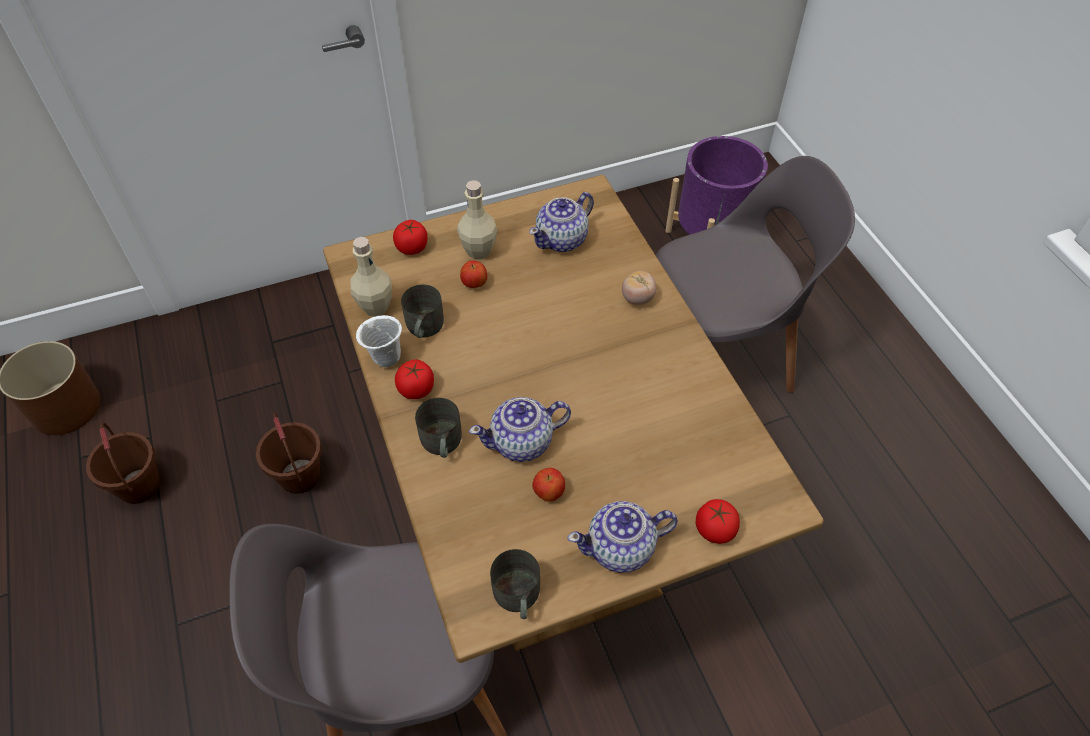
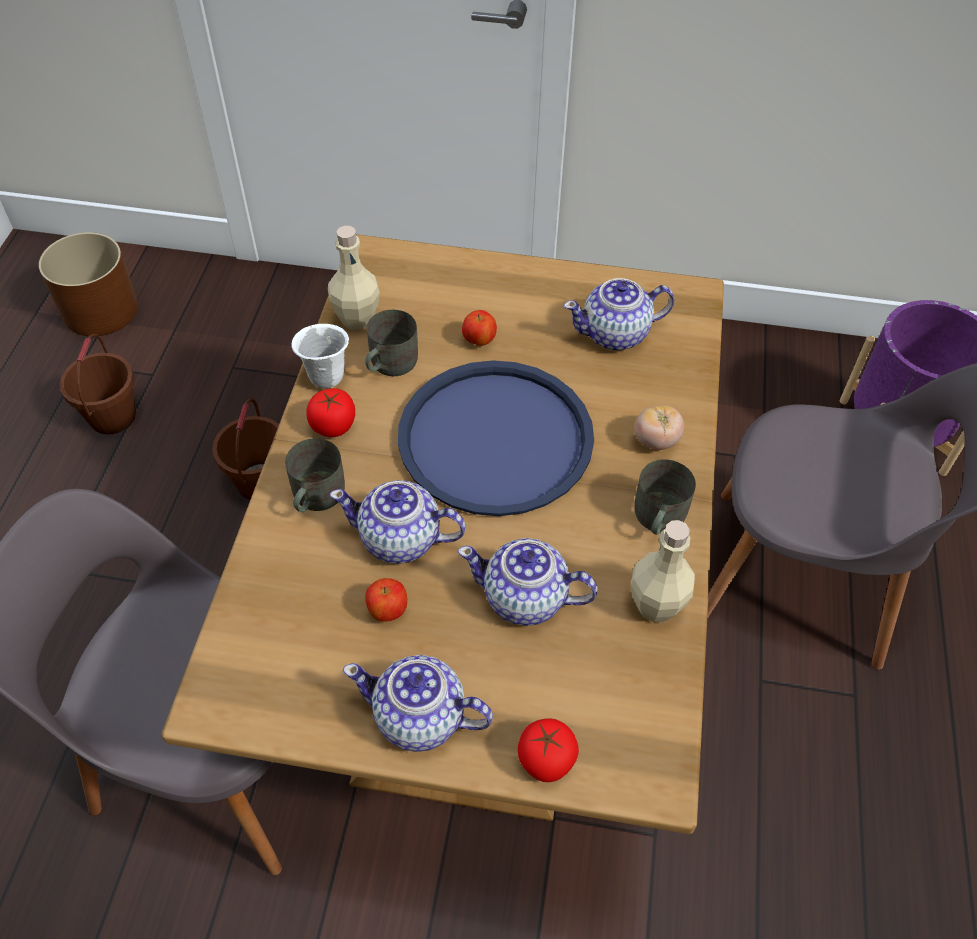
camera: 30 degrees right, 0 degrees up
tomato [393,220,428,255] -> none
beige bottle [457,180,497,259] -> beige bottle moved to [631,520,695,622]
grey mug [490,549,540,619] -> grey mug moved to [634,460,696,535]
none -> blue tray [398,360,594,516]
none -> teapot [458,538,598,626]

